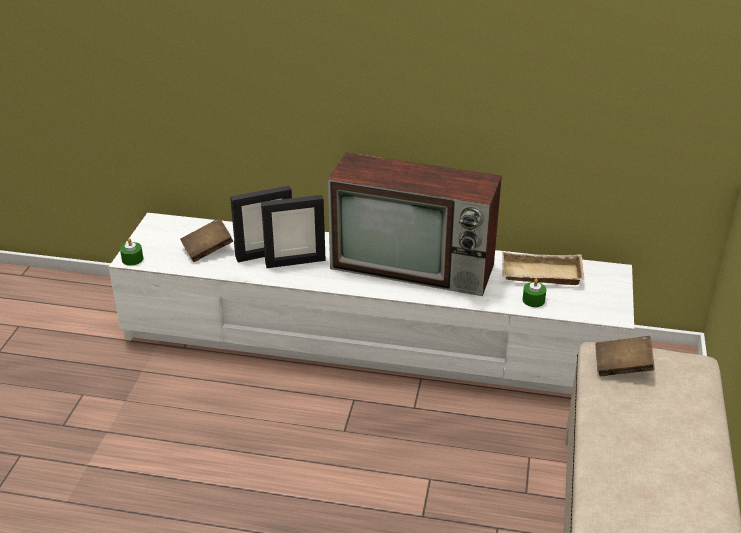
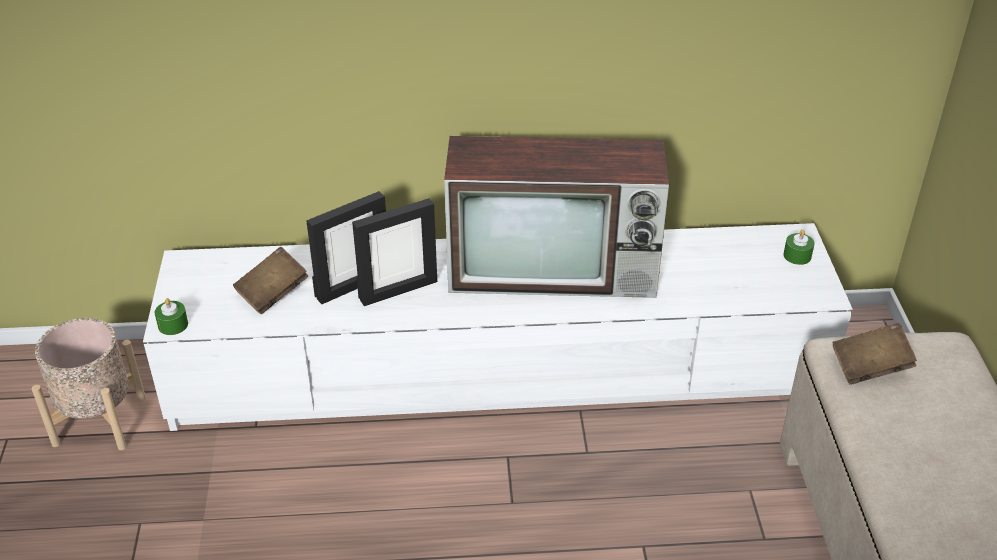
camera: 15 degrees left, 5 degrees up
beige tray [502,252,584,285] -> none
green candle [522,279,547,307] -> green candle moved to [783,230,815,265]
none -> beige planter [32,318,146,450]

